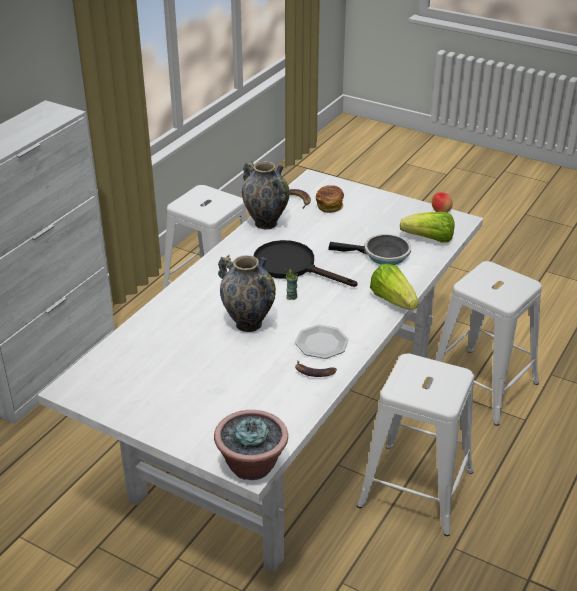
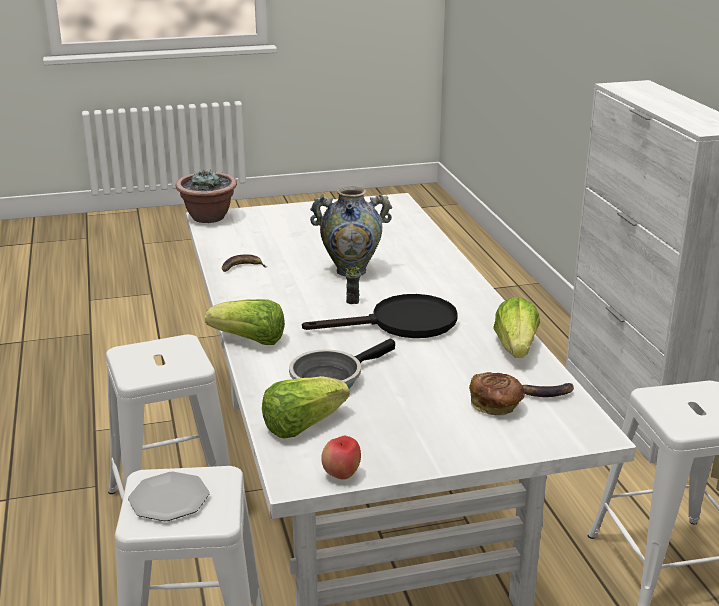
camera: 135 degrees right, 10 degrees down
vase [242,161,290,229] -> lettuce [493,297,540,358]
plate [295,325,349,359] -> plate moved to [128,472,209,521]

